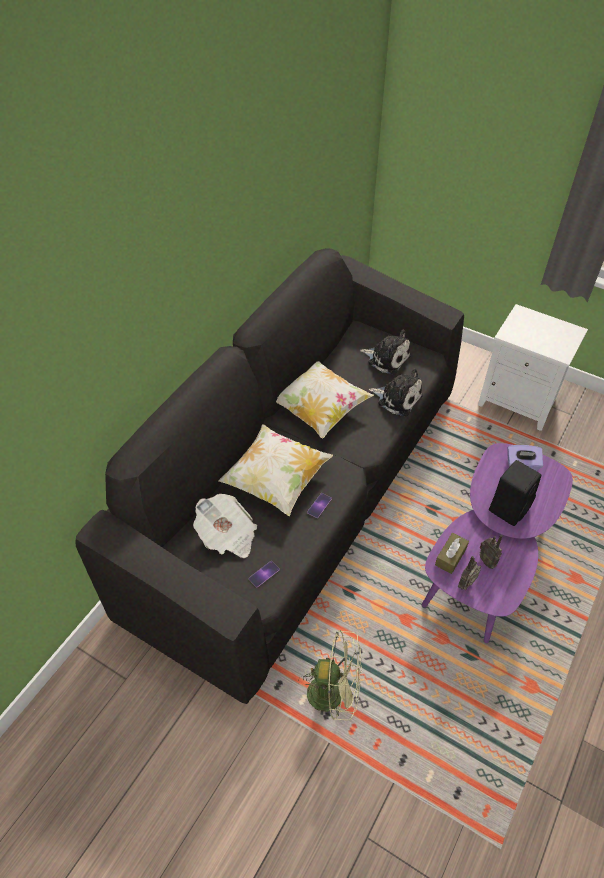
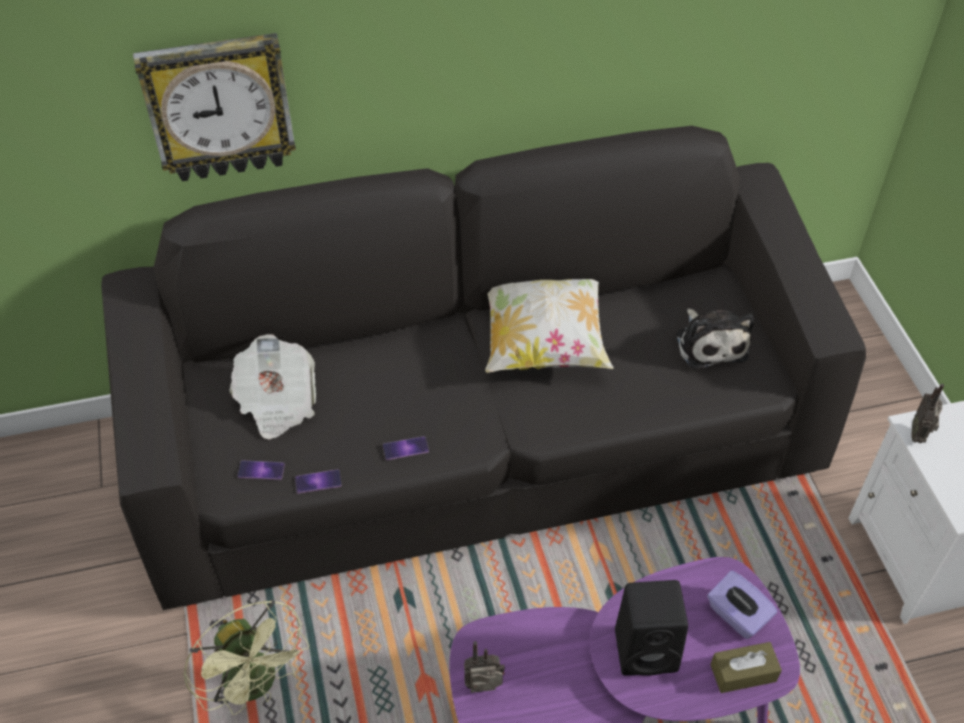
camera: 45 degrees right, 0 degrees up
pillow [218,424,333,516] -> none
plush toy [369,368,423,416] -> none
brown tissue box [435,533,469,574] -> brown tissue box moved to [710,642,782,693]
radio [479,535,503,569] -> radio moved to [912,384,944,443]
none -> wall clock [133,33,296,181]
none -> phone [295,469,342,493]

